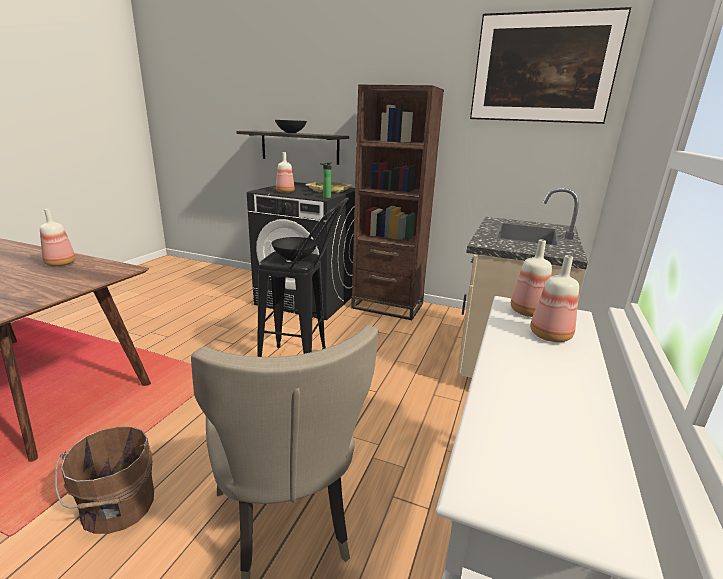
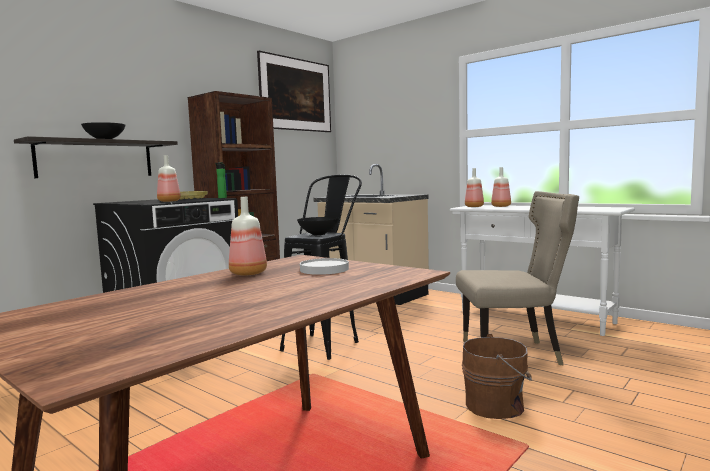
camera: 70 degrees left, 15 degrees down
none -> white plate [300,258,349,275]

